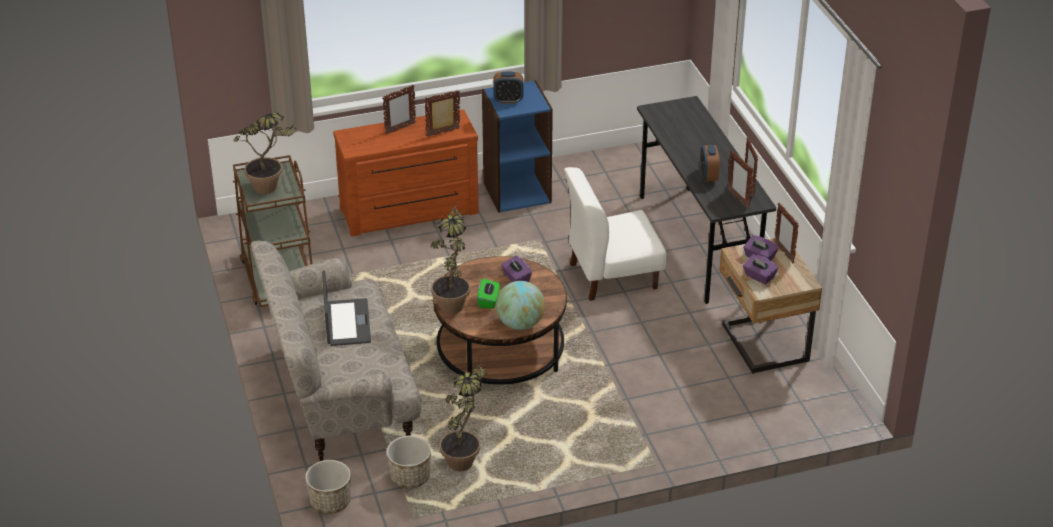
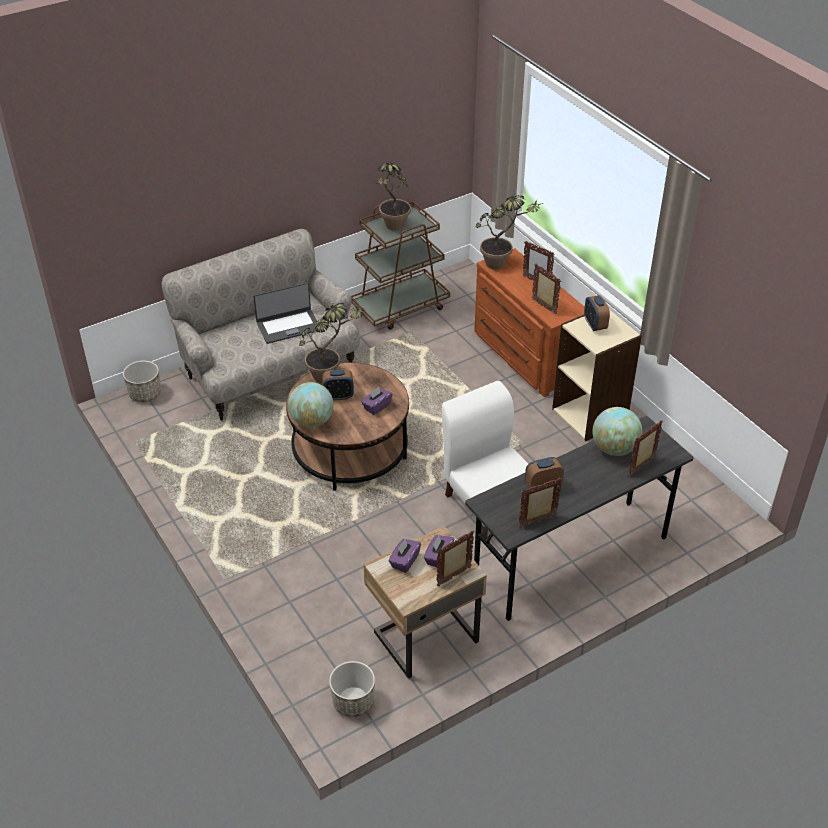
camera: 75 degrees right, 5 degrees up
planter [387,436,431,489] -> planter moved to [329,661,375,717]
potted plant [440,359,487,471] -> potted plant moved to [476,195,543,270]
green tissue box [477,279,500,309] -> alarm clock [322,369,354,401]
blue bookcase [482,80,553,213] -> beige bookcase [552,310,642,441]
picture frame [727,150,753,209] -> picture frame moved to [629,420,663,476]
none -> globe [592,407,642,456]

